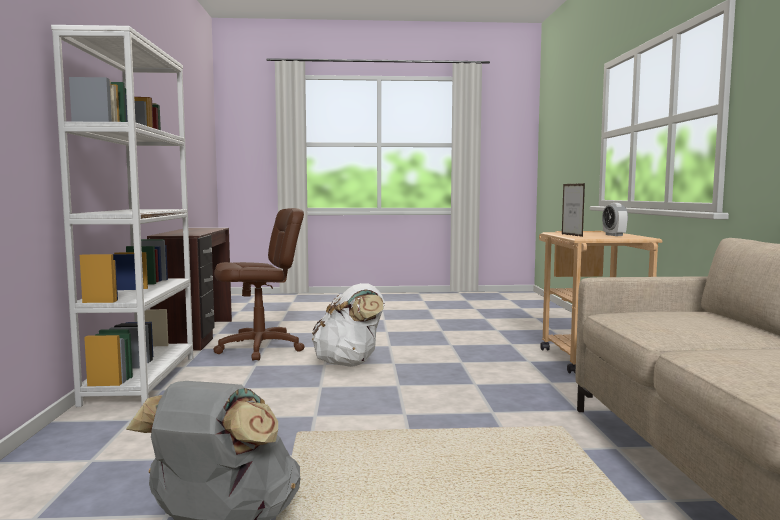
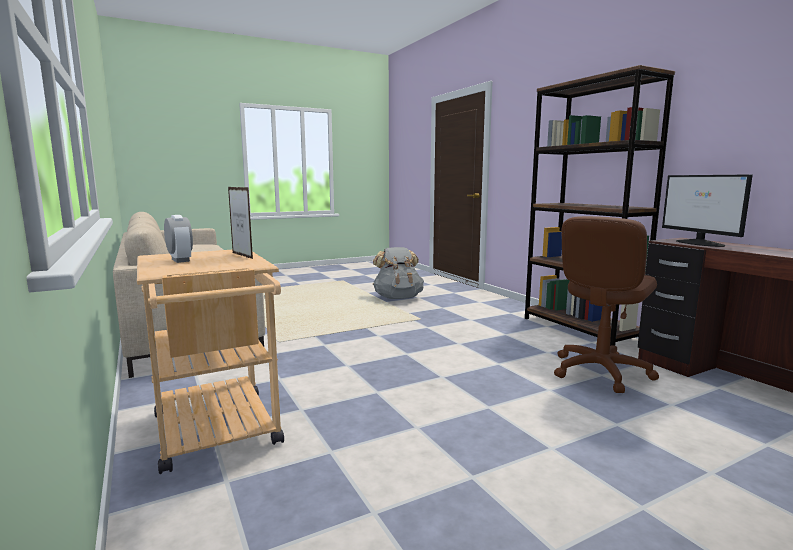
camera: 155 degrees right, 5 degrees up
white bookcase [51,25,193,407] -> brown bookcase [525,65,675,346]
white backpack [312,283,385,367] -> none
none -> monitor [662,174,753,247]

